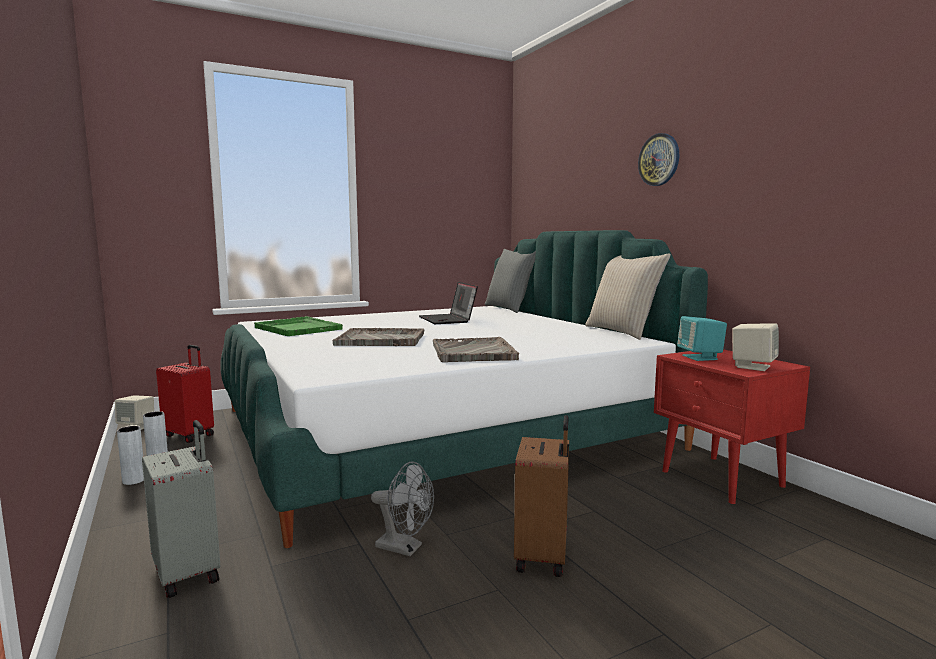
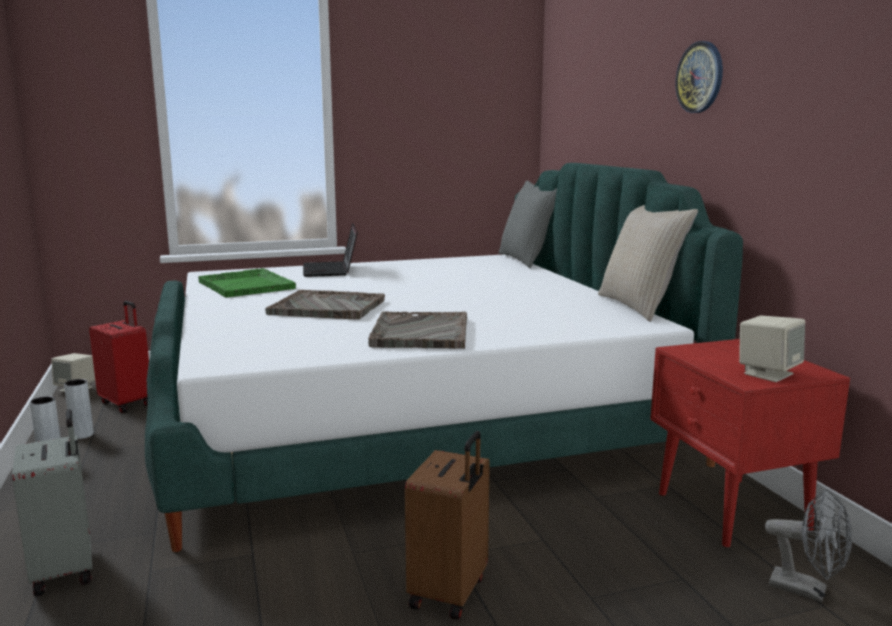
camera: 10 degrees right, 5 degrees up
grey fan [371,462,434,556] -> grey fan moved to [765,489,852,602]
laptop [419,282,478,324] -> laptop moved to [303,223,358,277]
turquoise speaker [677,316,727,361] -> none

